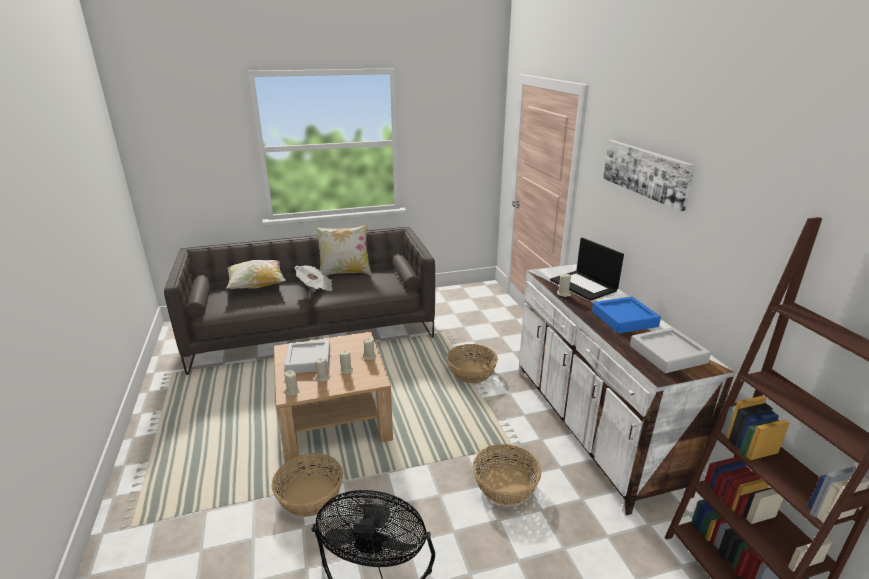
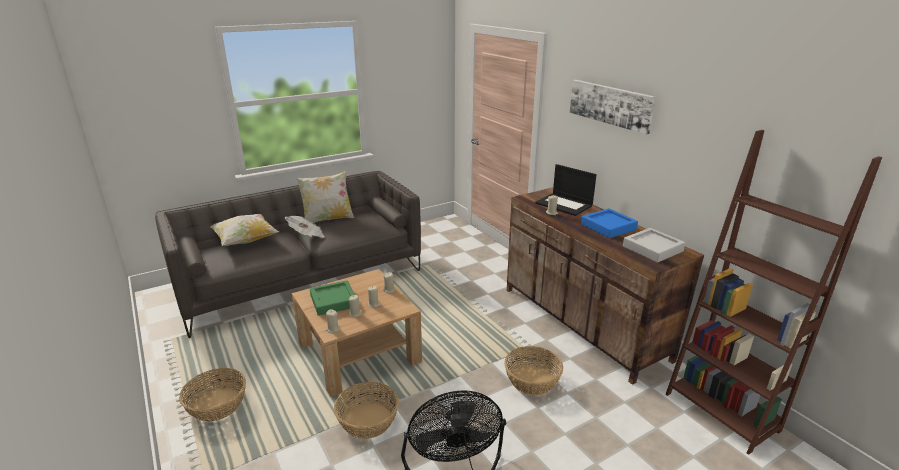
camera: 15 degrees left, 0 degrees up
grey tray [284,340,330,373] -> green tray [310,280,355,316]
basket [447,344,498,383] -> basket moved to [179,368,246,422]
white cabinet [518,264,735,515] -> brown cabinet [507,187,704,385]

